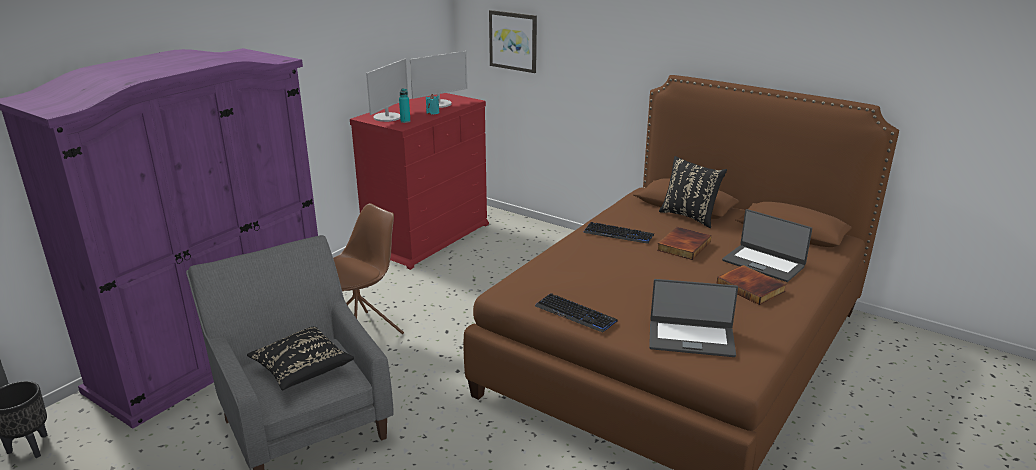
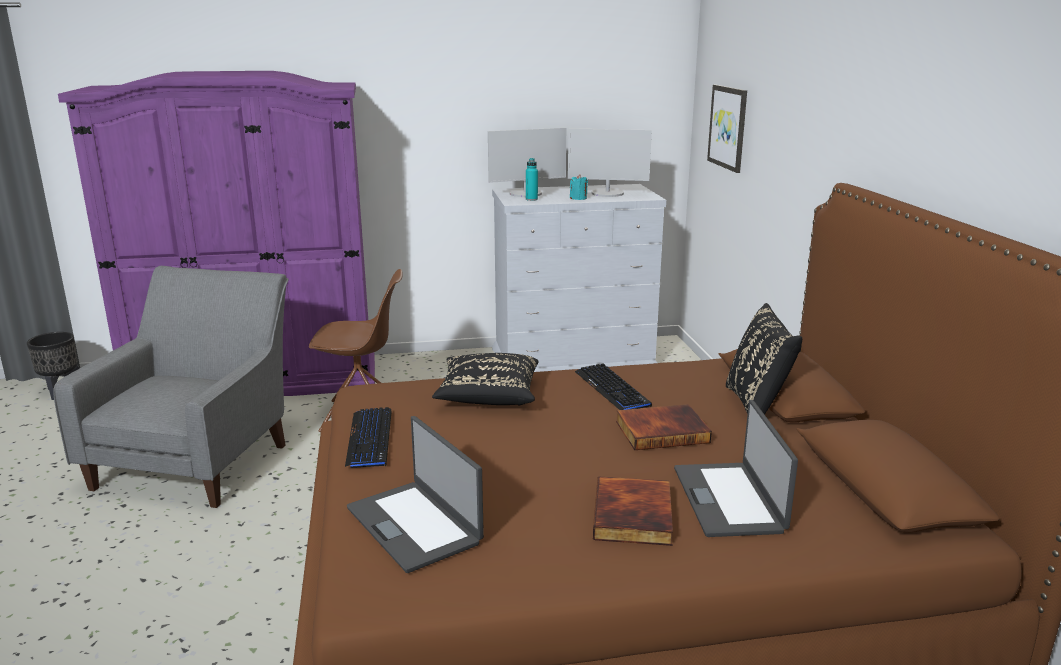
camera: 45 degrees right, 5 degrees down
black pillow [247,327,354,390] -> black pillow moved to [432,353,538,406]
red dresser [350,93,489,270] -> white dresser [492,184,666,372]

